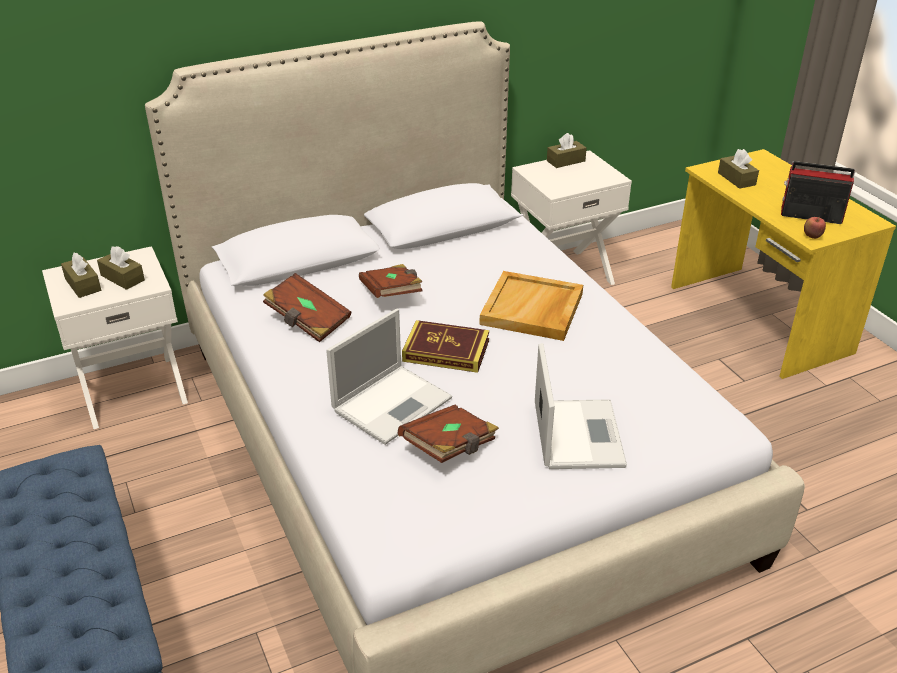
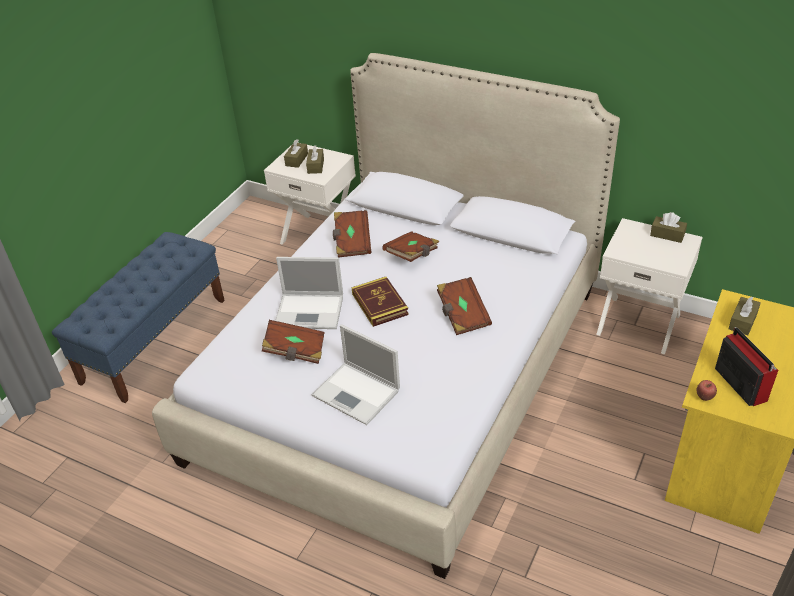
camera: 55 degrees right, 5 degrees up
beige tray [479,271,583,341] -> brown book [437,277,492,335]
laptop [535,343,627,469] -> laptop turned 75 degrees clockwise [312,324,400,425]

